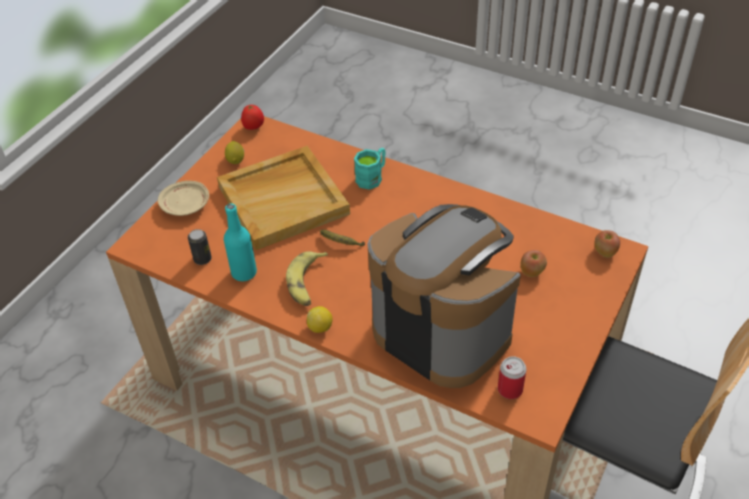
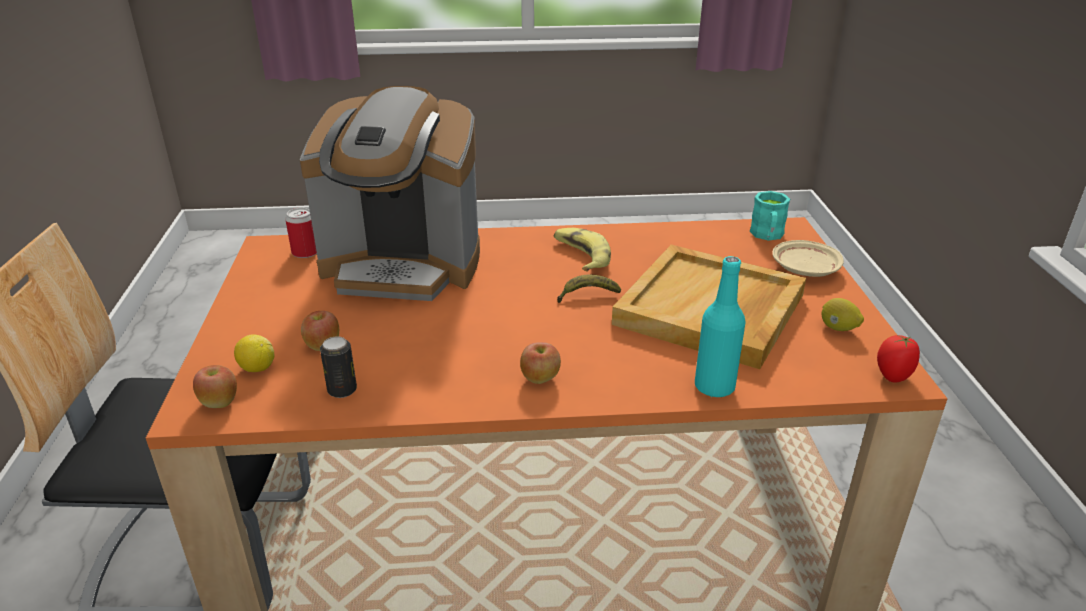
camera: 145 degrees right, 15 degrees down
can [188,229,212,265] -> can moved to [320,336,357,398]
turquoise bottle [224,203,257,281] -> turquoise bottle moved to [695,256,745,397]
lemon [307,306,333,333] -> lemon moved to [234,334,274,372]
turquoise mug [354,148,386,190] -> turquoise mug moved to [750,191,790,241]
none -> apple [520,342,561,384]

